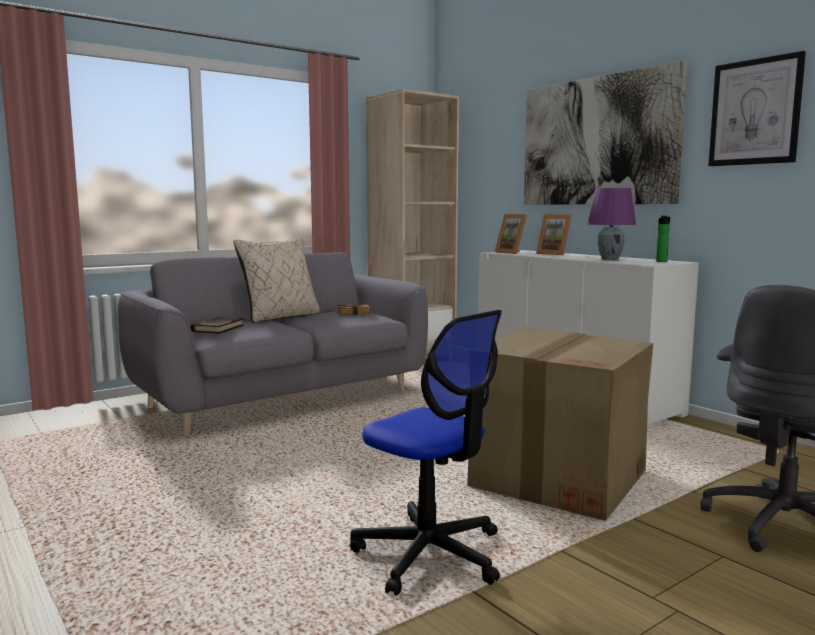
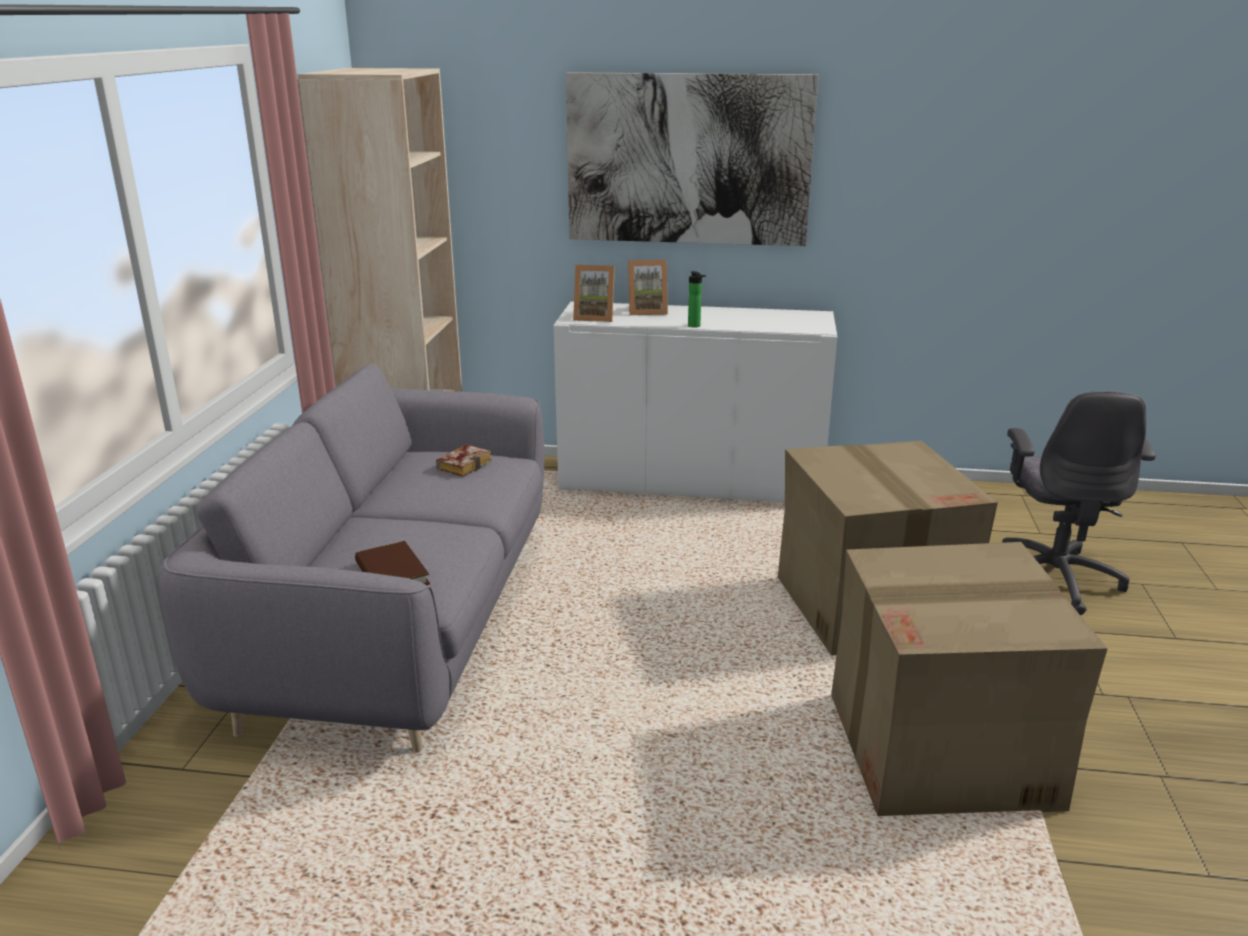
camera: 45 degrees left, 15 degrees up
beige pillow [233,237,320,323] -> none
office chair [350,310,502,596] -> cardboard box [831,542,1108,816]
purple table lamp [588,188,636,260] -> none
bottle [656,216,670,262] -> bottle moved to [688,271,706,328]
picture [708,51,806,166] -> none

